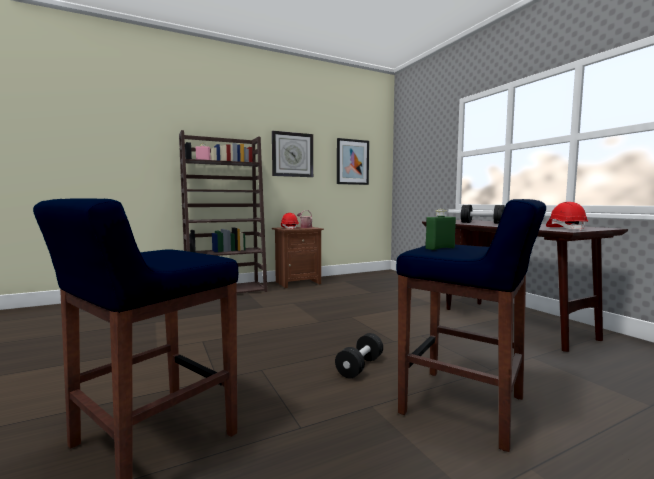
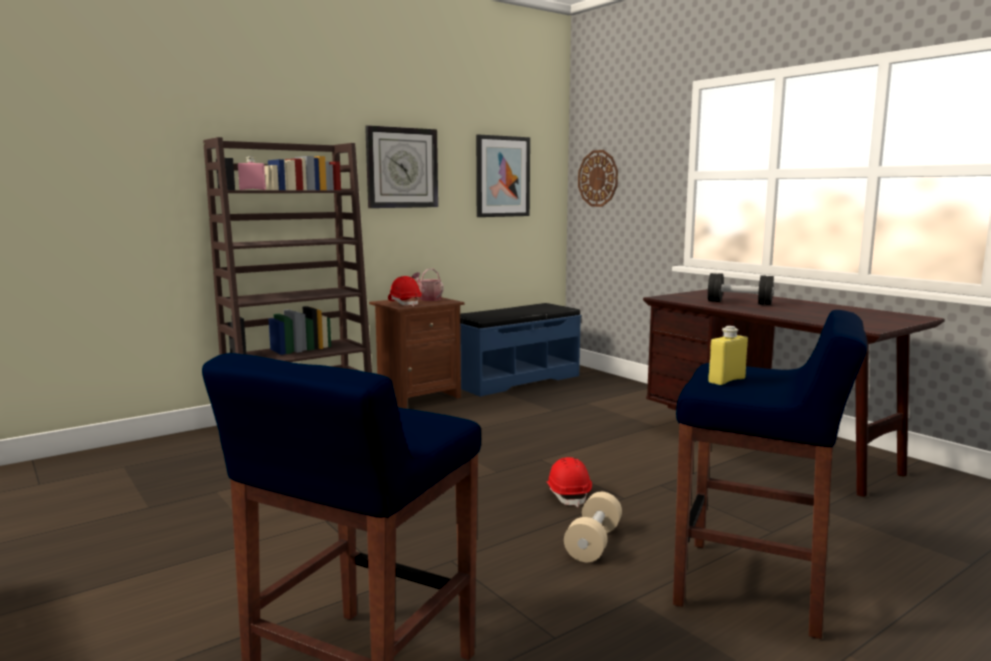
camera: 10 degrees left, 5 degrees up
black dumbbell [335,333,383,379] -> beige dumbbell [564,492,622,562]
green bottle [425,208,456,250] -> yellow bottle [708,326,748,385]
red hard hat [546,202,588,231] -> red hard hat moved to [546,457,592,507]
none -> blue bench [460,303,581,397]
none -> wall clock [578,150,618,207]

